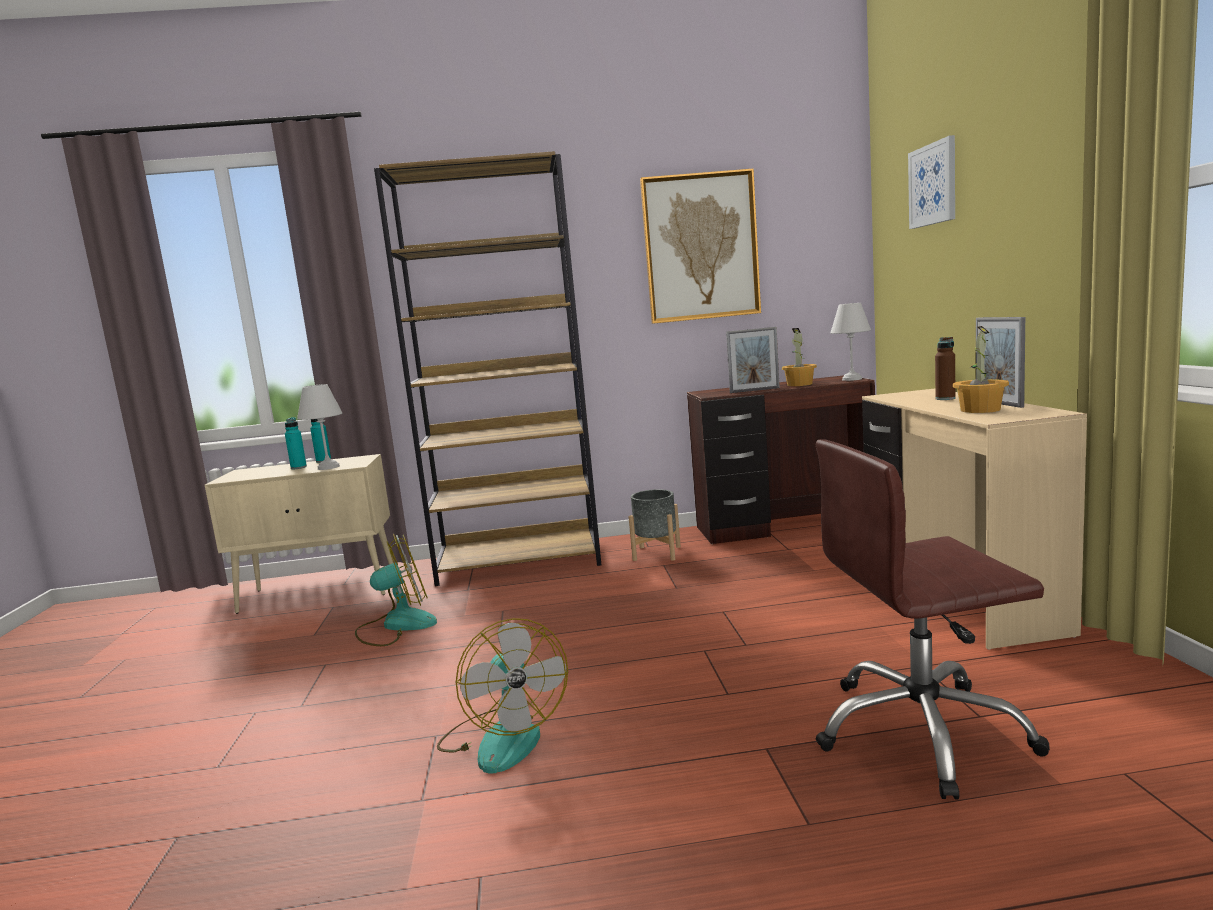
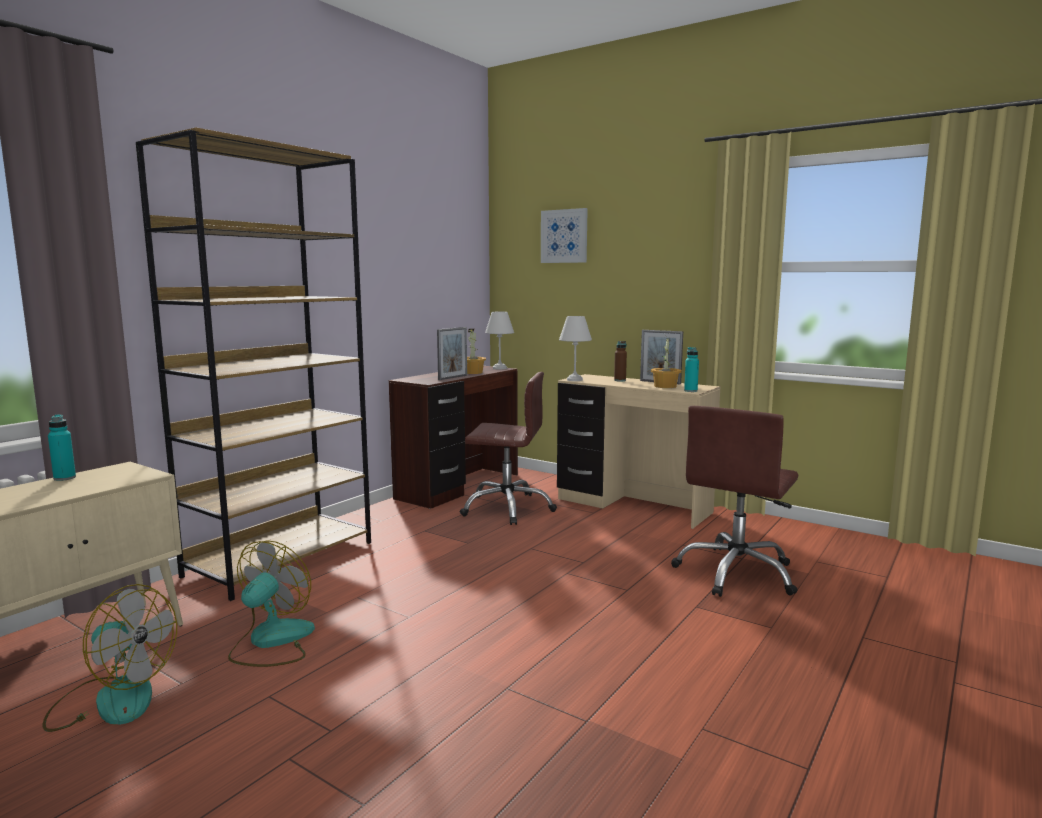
camera: 50 degrees left, 0 degrees up
turquoise bottle [285,417,307,469] -> turquoise bottle moved to [684,347,699,392]
white table lamp [297,384,342,470] -> white table lamp moved to [559,316,592,381]
fan [437,618,568,773] -> fan moved to [42,584,177,732]
grey planter [628,489,681,561] -> none
picture [640,169,761,324] -> none
none -> brown office chair [460,372,557,525]

